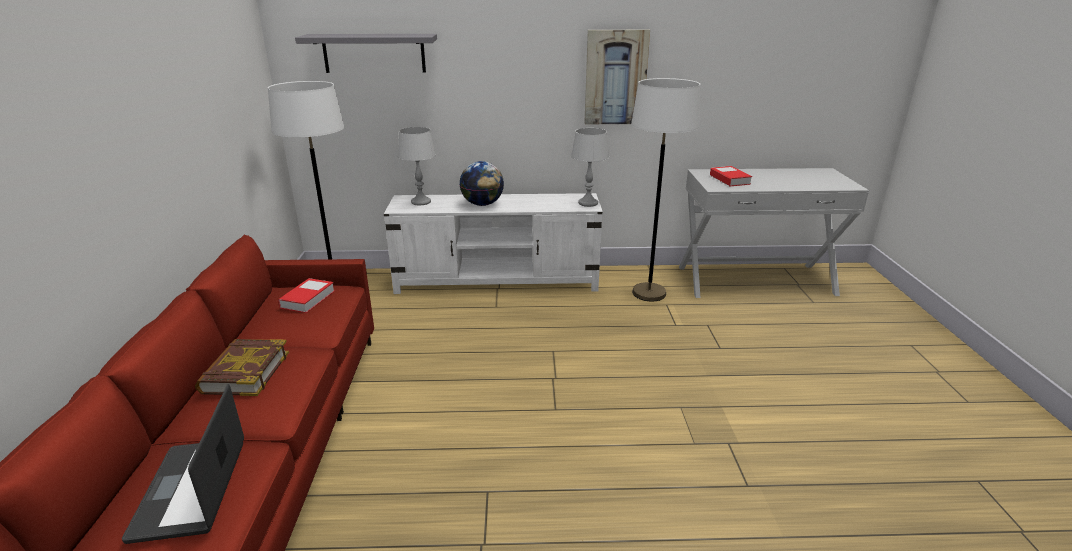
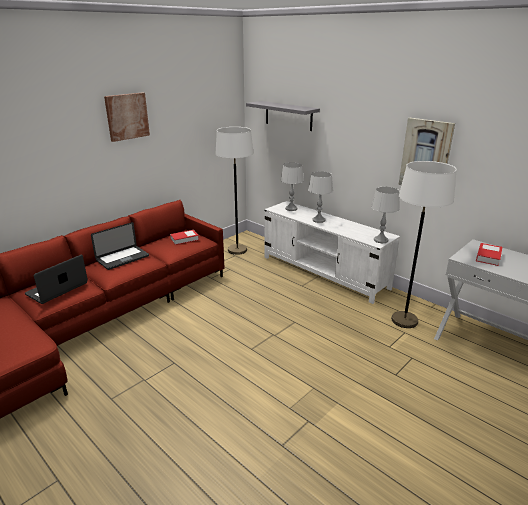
camera: 45 degrees right, 0 degrees up
book [195,339,289,396] -> laptop [91,222,149,270]
globe [459,161,504,206] -> grey table lamp [308,171,333,223]
none -> picture [104,92,150,142]

